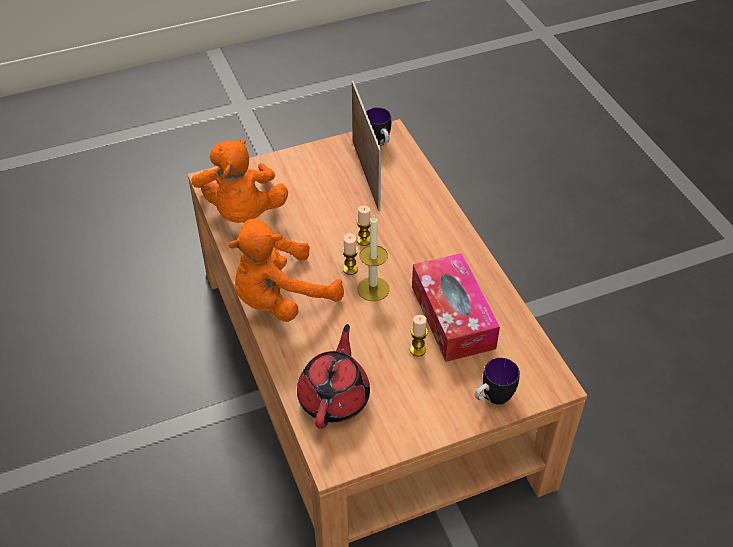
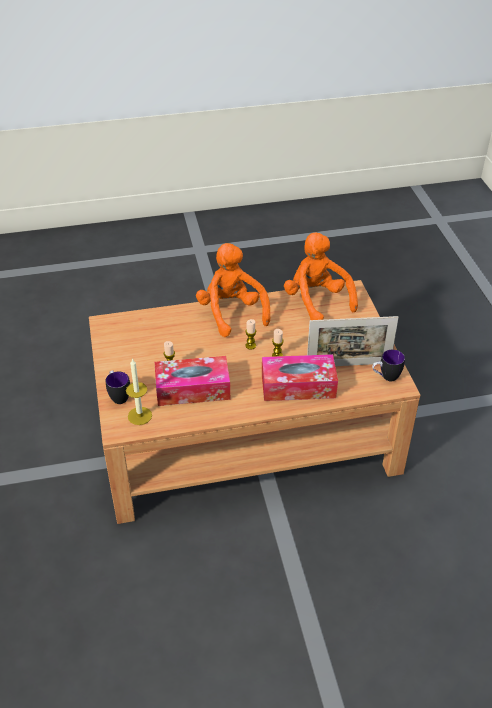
camera: 100 degrees right, 5 degrees down
orange plush toy [191,139,288,223] -> orange plush toy turned 60 degrees clockwise [284,232,358,320]
red teapot [297,324,370,429] -> none
candle [357,215,389,301] -> candle moved to [126,358,152,425]
none -> tissue box [262,354,338,401]

